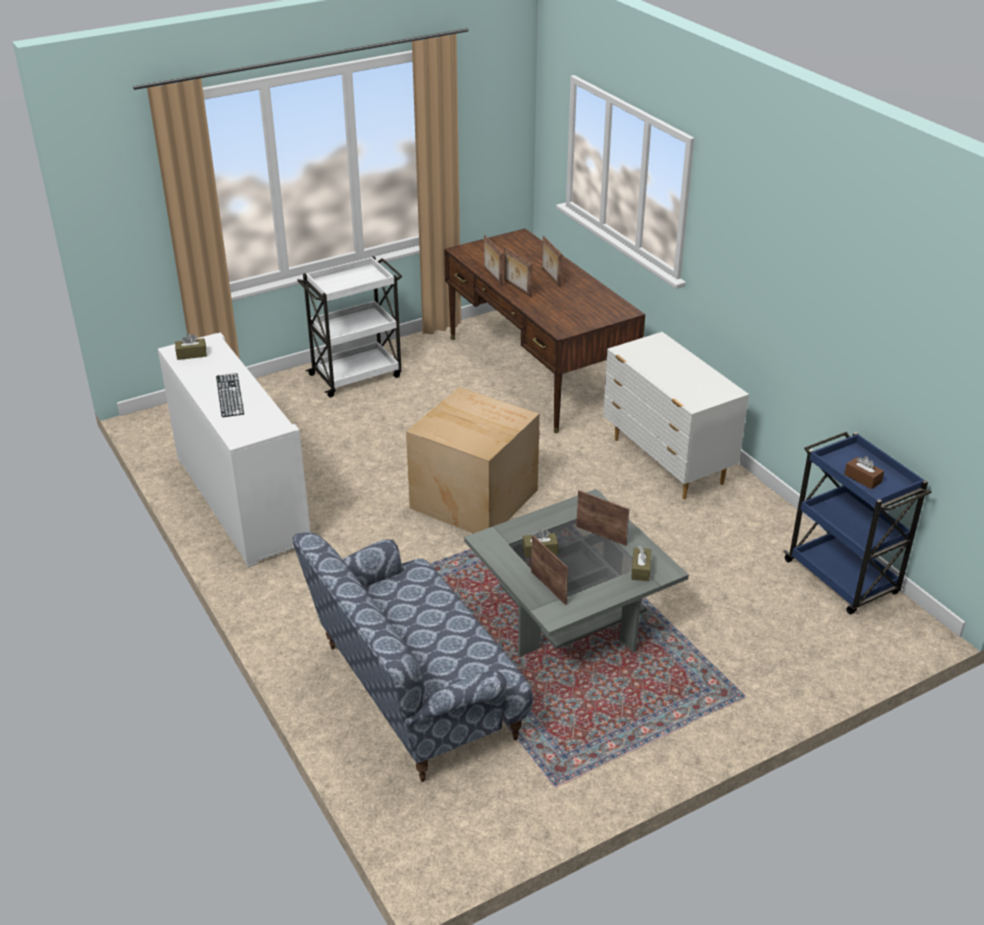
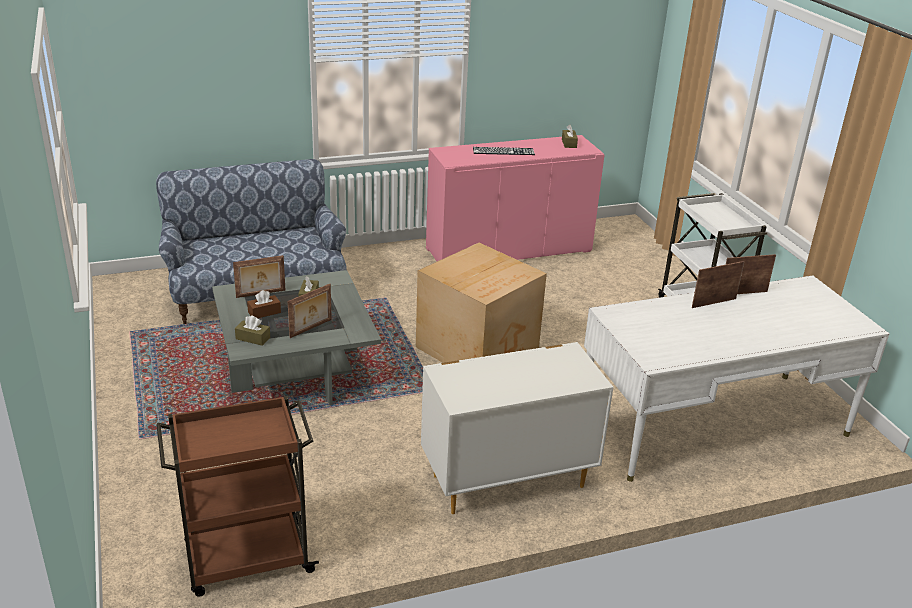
camera: 100 degrees right, 5 degrees down
white cabinet [158,332,311,567] -> pink cabinet [426,135,605,261]
brown desk [444,229,645,433] -> white desk [584,276,889,482]
picture frame [542,236,562,287] -> none
blue cart [783,432,931,614] -> brown cart [156,396,319,597]
brown tissue box [844,456,884,489] -> brown tissue box moved to [247,290,281,318]

